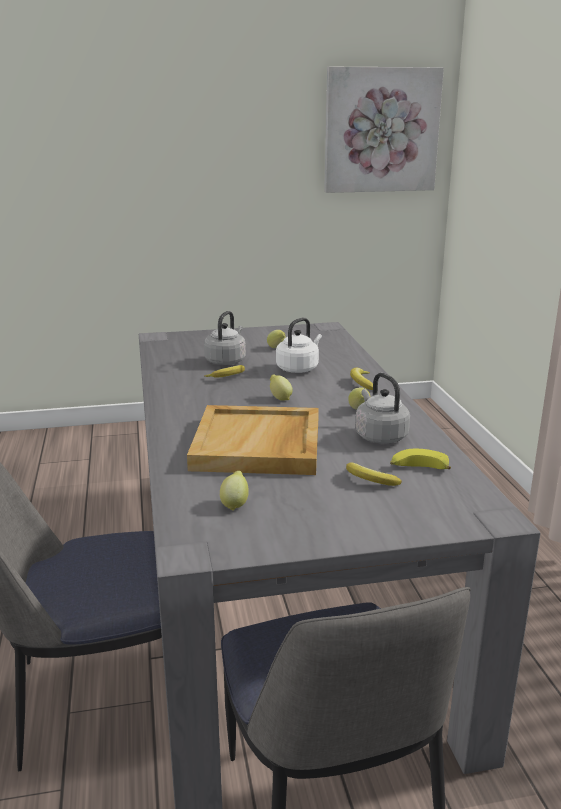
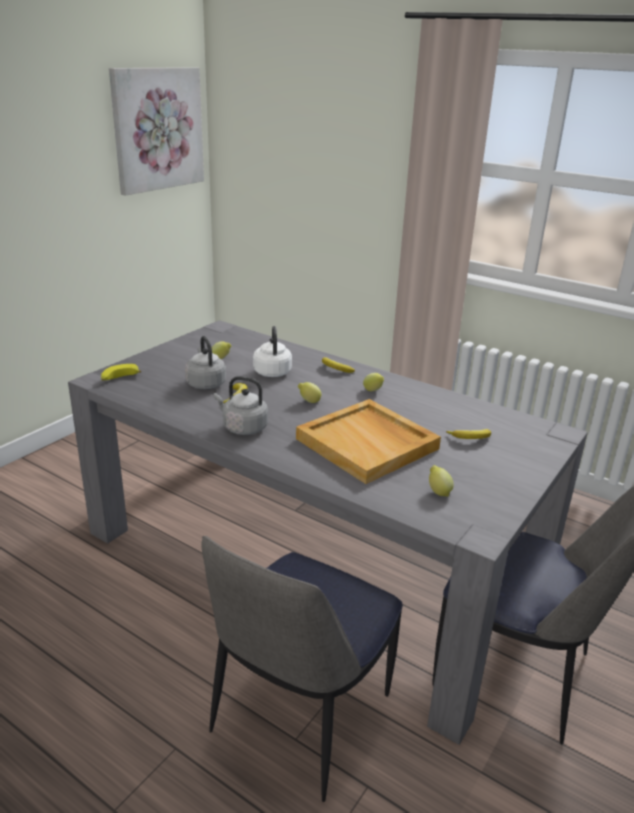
camera: 45 degrees left, 5 degrees up
grey kettle [355,373,410,444] -> grey kettle moved to [214,376,268,435]
banana [390,449,451,469] -> banana moved to [101,364,141,381]

